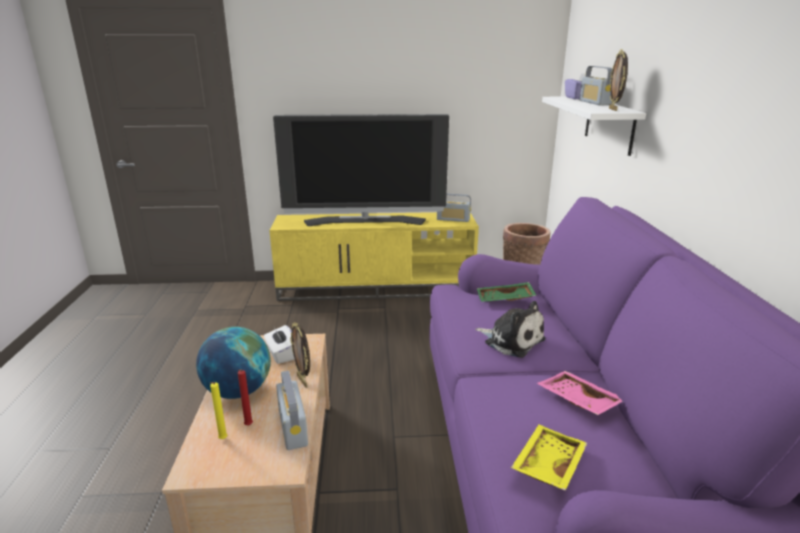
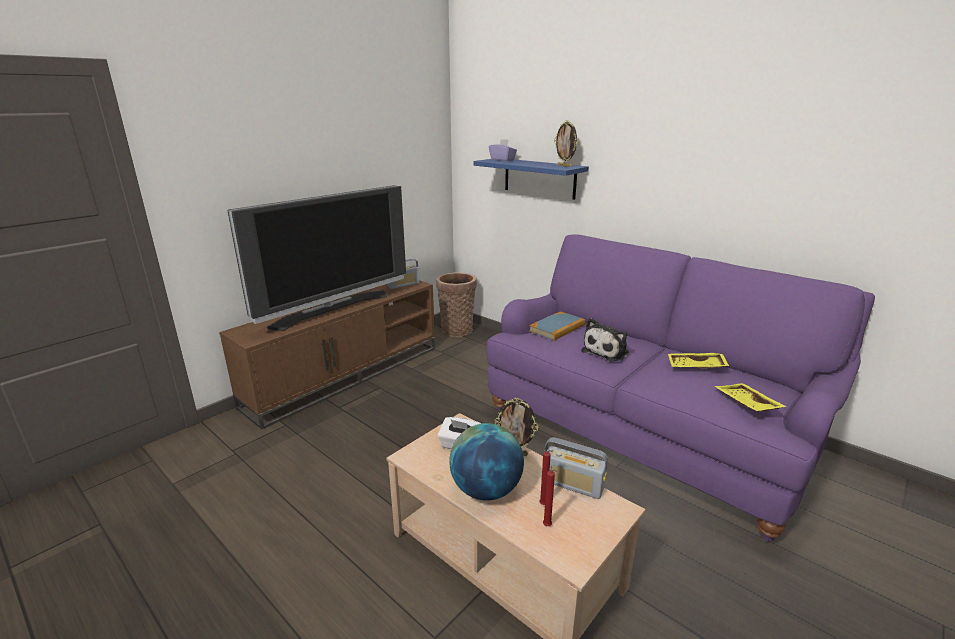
camera: 45 degrees left, 0 degrees up
yellow candle [210,382,228,439] -> red candle [543,470,557,526]
yellow tv stand [269,212,479,301] -> brown tv stand [219,280,435,429]
plush toy [475,301,545,358] -> plush toy turned 135 degrees clockwise [581,318,629,362]
green tray [477,282,537,302] -> book [529,311,585,341]
pink tray [537,371,623,415] -> yellow tray [668,353,729,369]
white shelf [542,97,646,156] -> blue shelf [473,159,589,200]
radio [580,66,612,105] -> none

